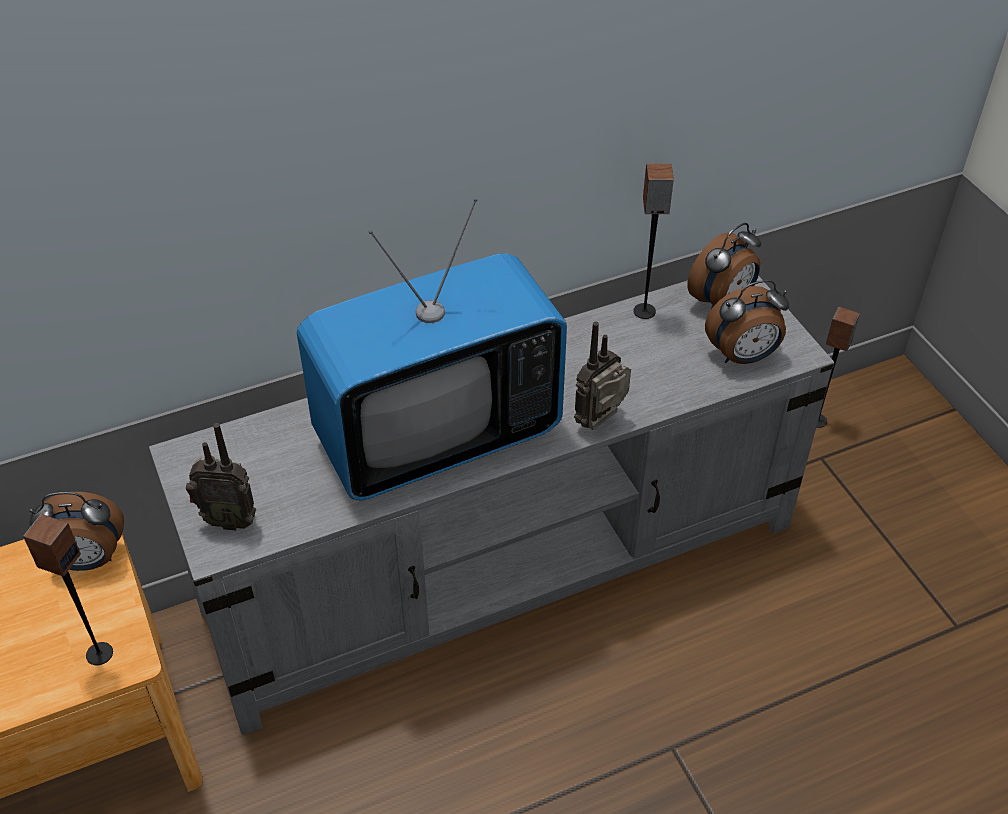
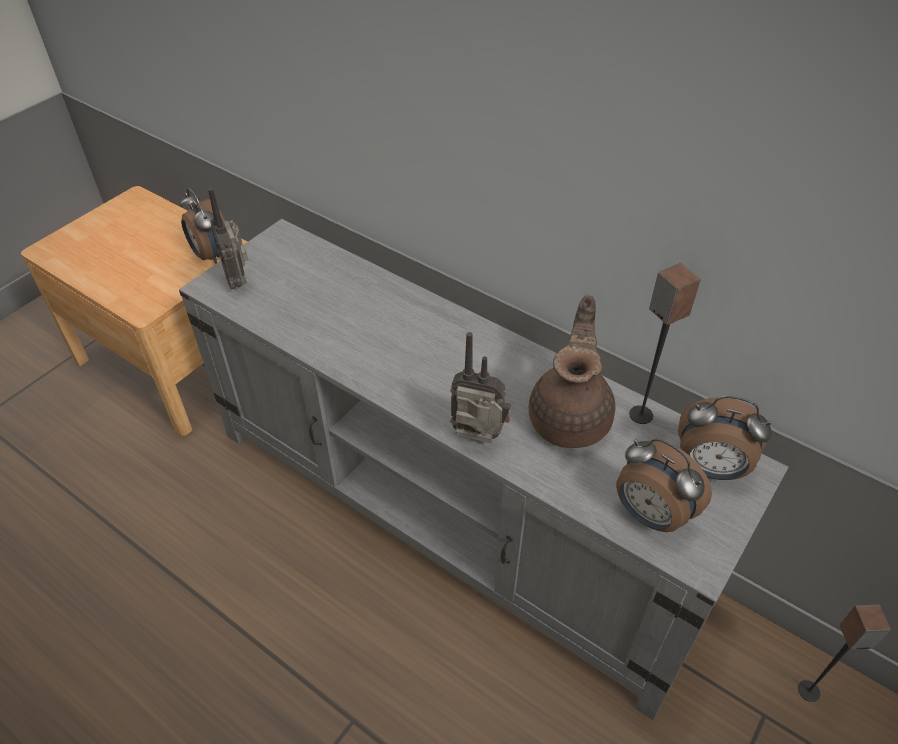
camera: 60 degrees right, 0 degrees up
speaker [23,514,113,665] -> none
television [297,198,567,500] -> none
none -> brown teapot [529,295,615,448]

